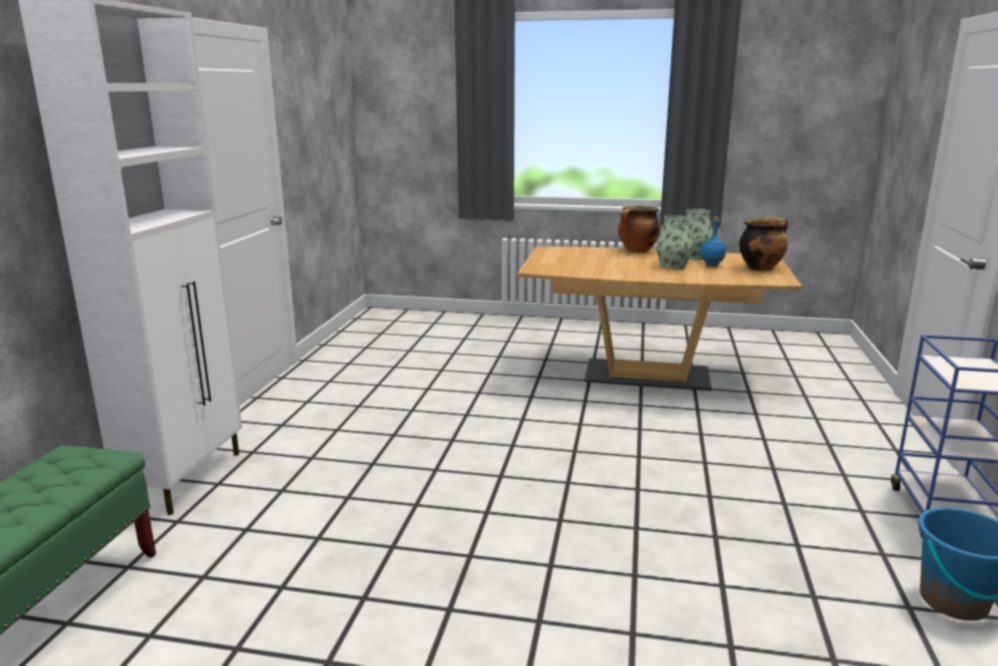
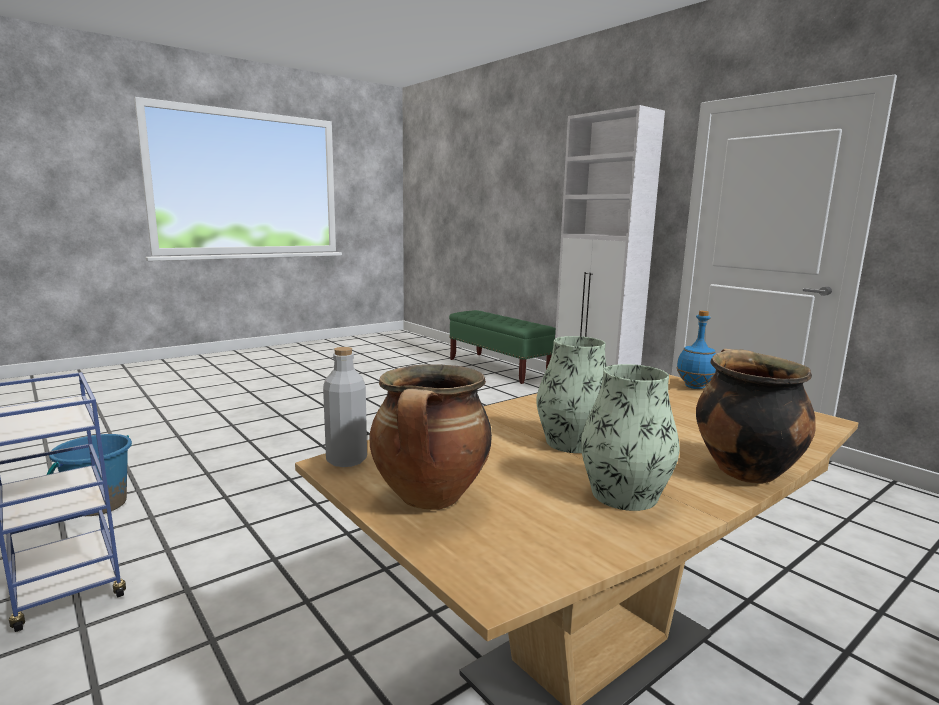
camera: 130 degrees right, 5 degrees down
blue bottle [700,217,726,266] -> blue bottle moved to [676,310,716,389]
none -> grey bottle [323,347,367,467]

